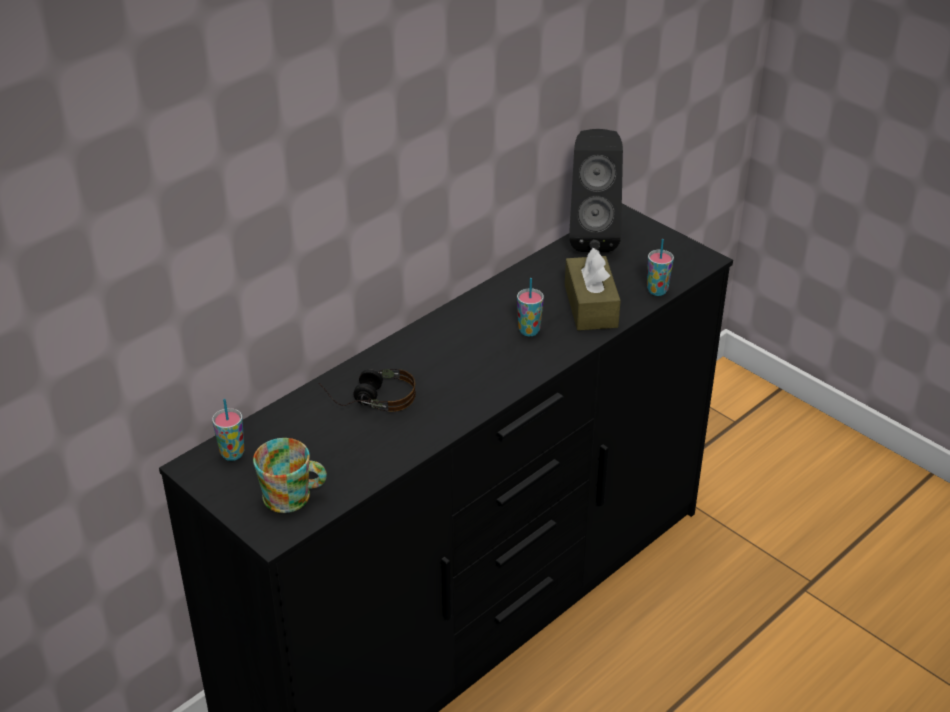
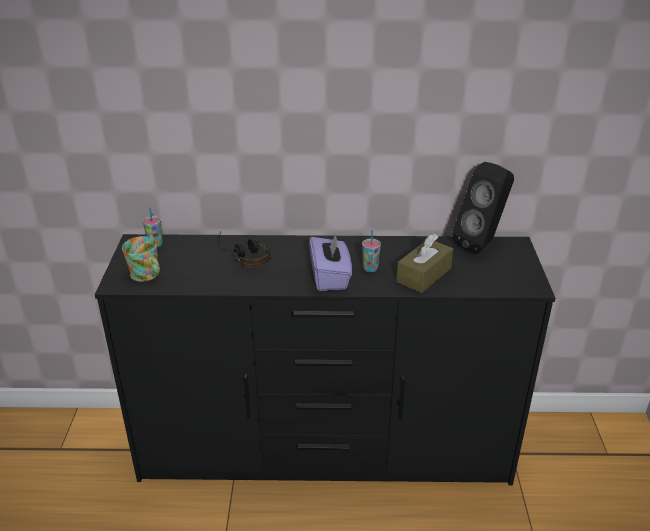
camera: 45 degrees right, 5 degrees down
cup [647,239,674,296] -> none
none -> purple tissue box [309,233,352,291]

